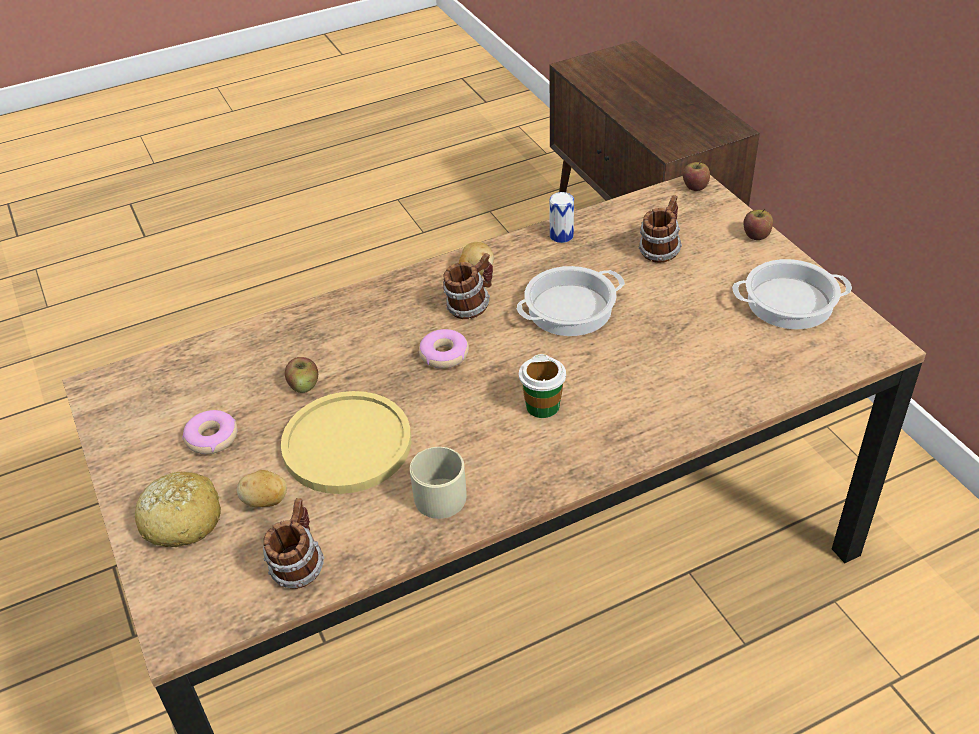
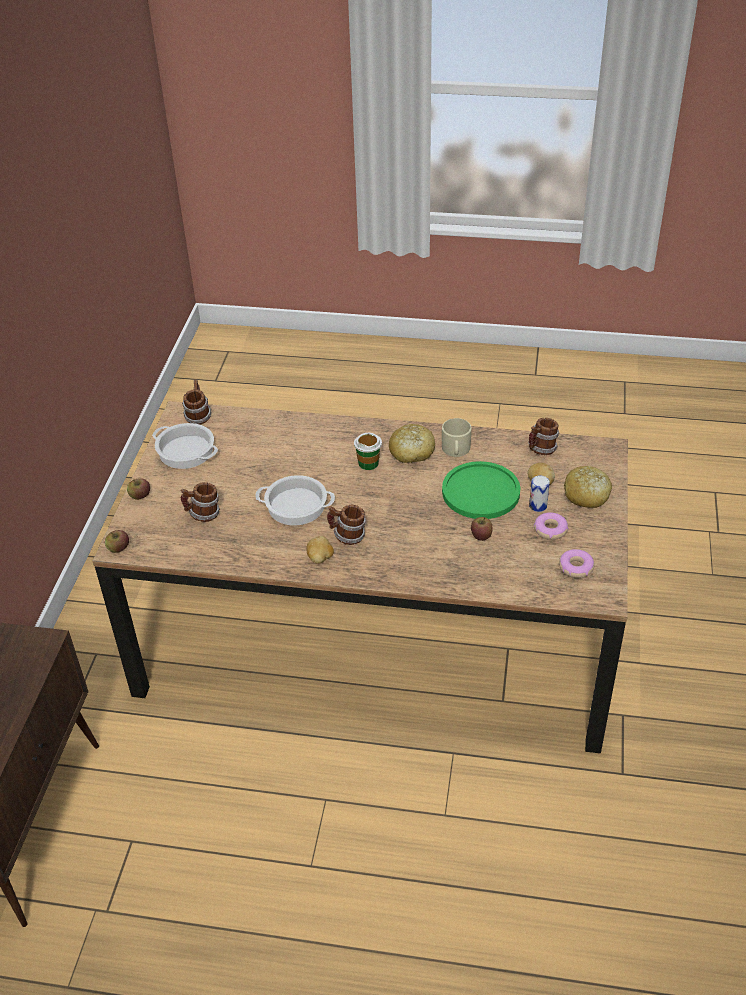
camera: 145 degrees left, 0 degrees up
yellow plate [281,391,411,494] -> green plate [442,461,520,519]
donut [419,329,469,369] -> donut moved to [559,549,595,578]
can [550,192,574,243] -> can moved to [529,475,550,512]
none -> mug [182,379,211,425]
none -> bread [389,424,435,463]

